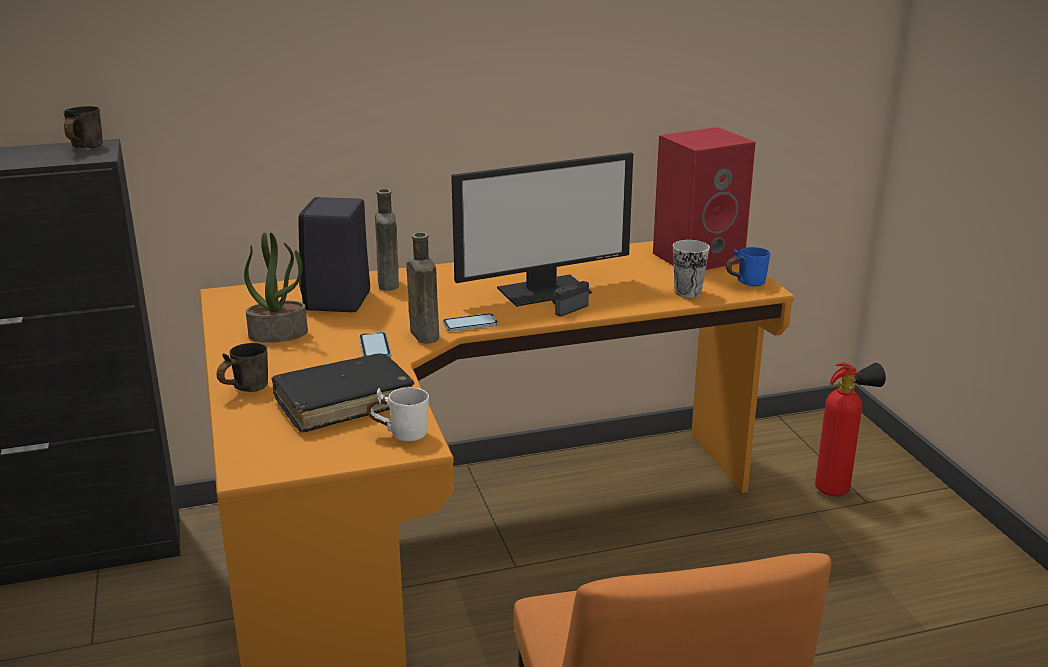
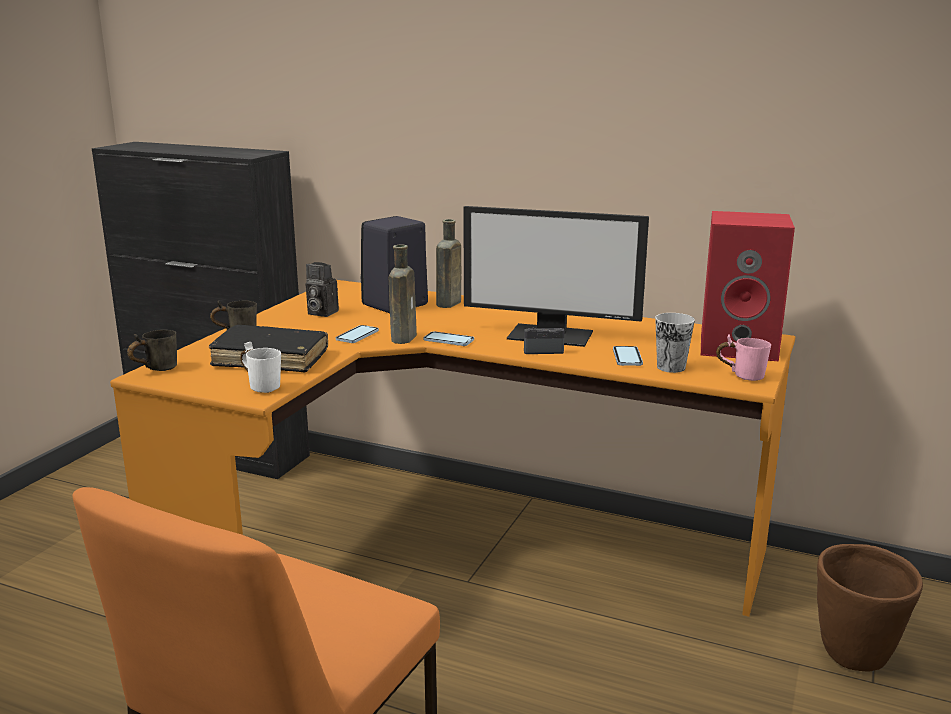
camera: 40 degrees right, 5 degrees down
grey mug [64,106,103,148] -> grey mug moved to [127,330,177,371]
potted plant [244,232,308,343] -> camera [306,262,339,317]
blue mug [726,247,771,287] -> pink mug [716,335,771,381]
fire extinguisher [815,362,886,496] -> brown planter [817,544,923,671]
none -> phone [613,346,643,366]

